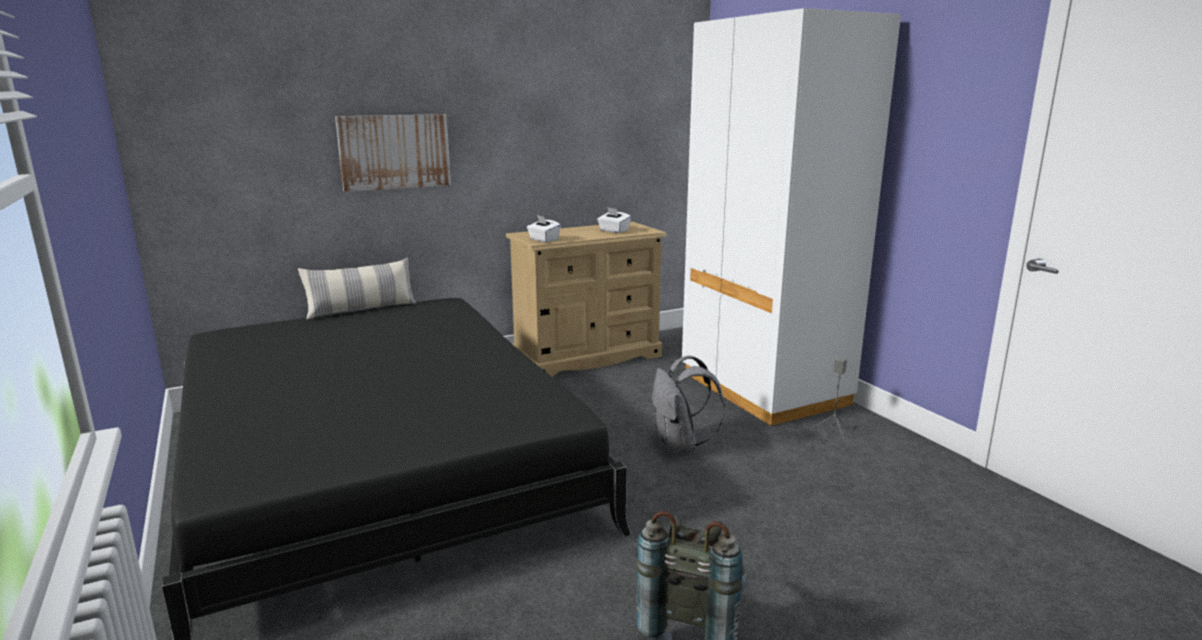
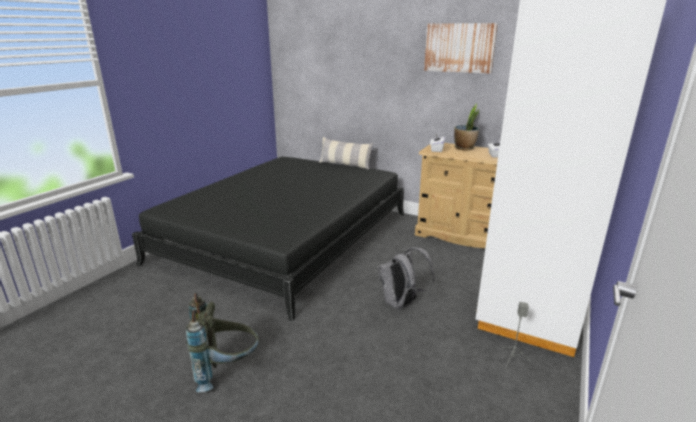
camera: 55 degrees right, 5 degrees up
picture [335,114,451,192] -> picture moved to [424,23,498,74]
none -> potted plant [454,103,479,150]

